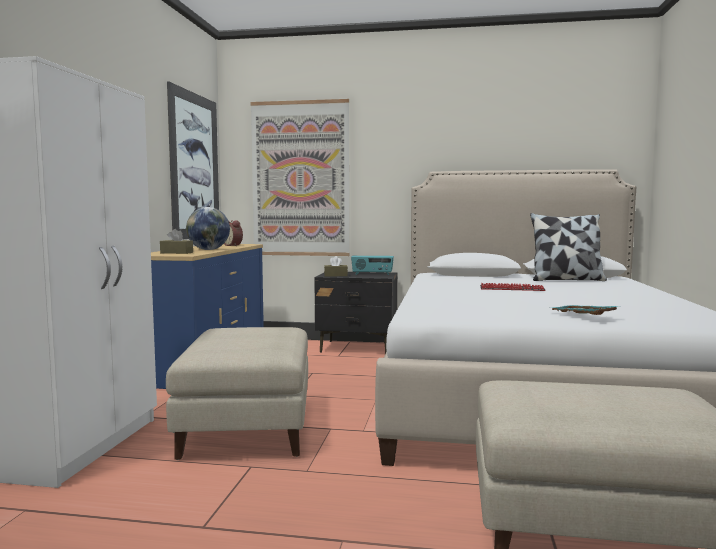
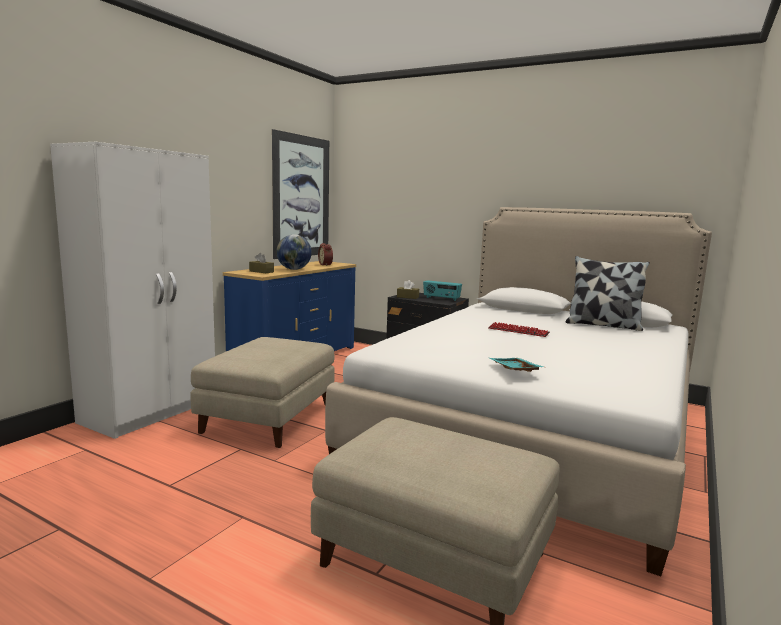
camera: 20 degrees right, 5 degrees up
picture [251,99,350,256] -> none

